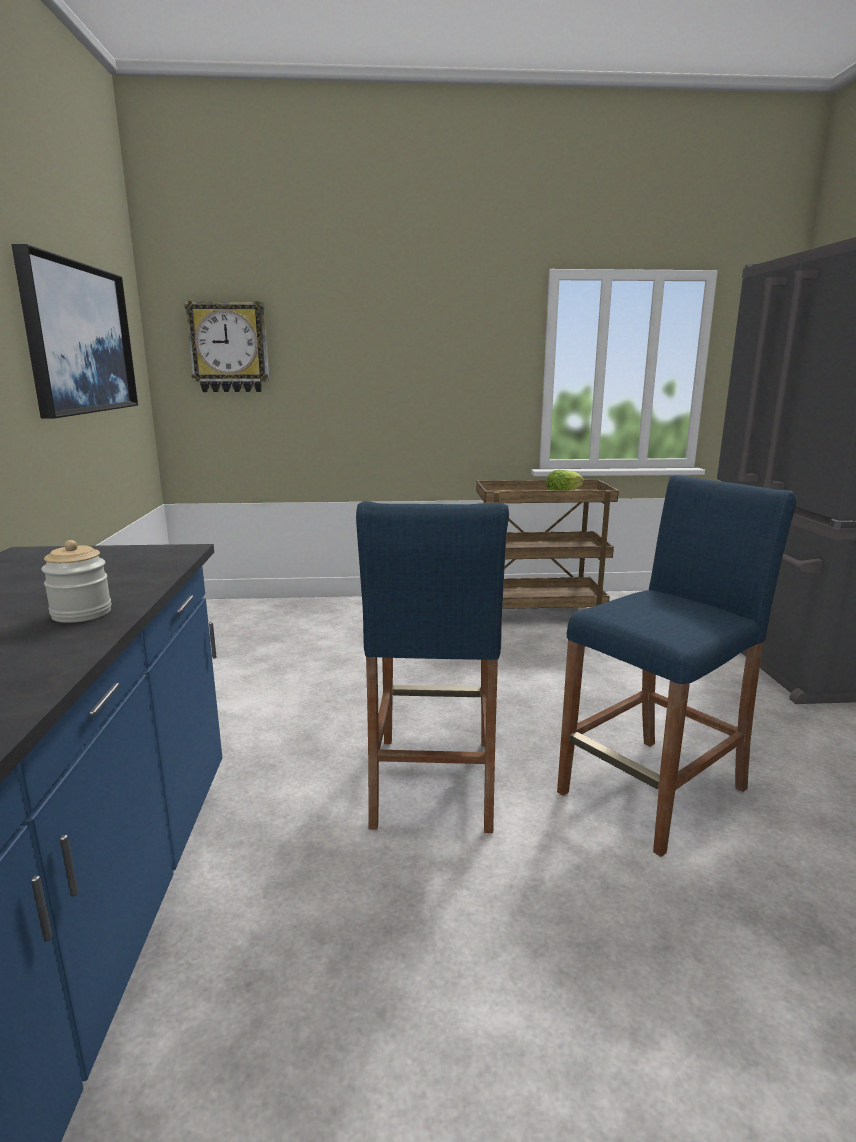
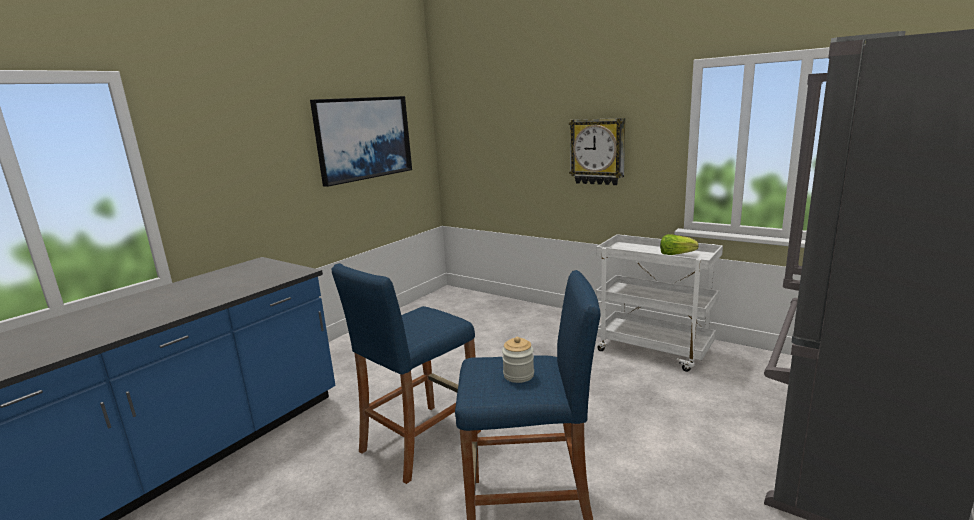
camera: 40 degrees right, 0 degrees up
jar [41,540,112,623] -> jar moved to [502,337,534,383]
wall clock [185,301,269,392] -> wall clock moved to [569,118,625,185]
brown cart [476,479,619,609] -> white cart [596,234,723,372]

